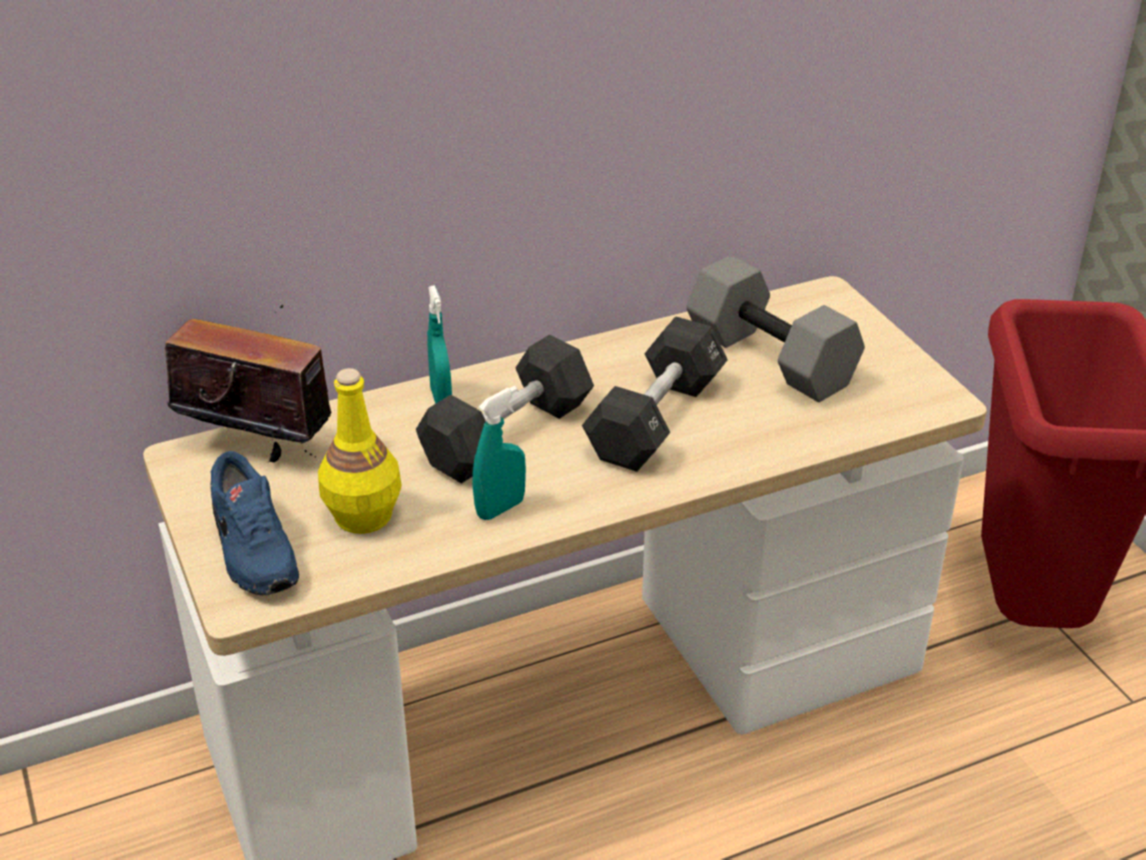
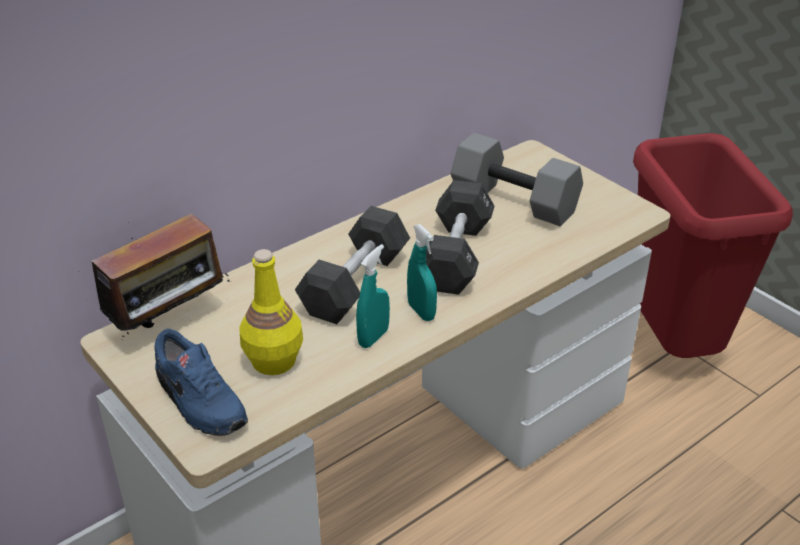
camera: 15 degrees left, 0 degrees up
radio [165,305,331,463] -> radio turned 135 degrees clockwise [79,214,230,337]
turquoise spray bottle [427,285,452,404] -> turquoise spray bottle moved to [407,224,437,321]

